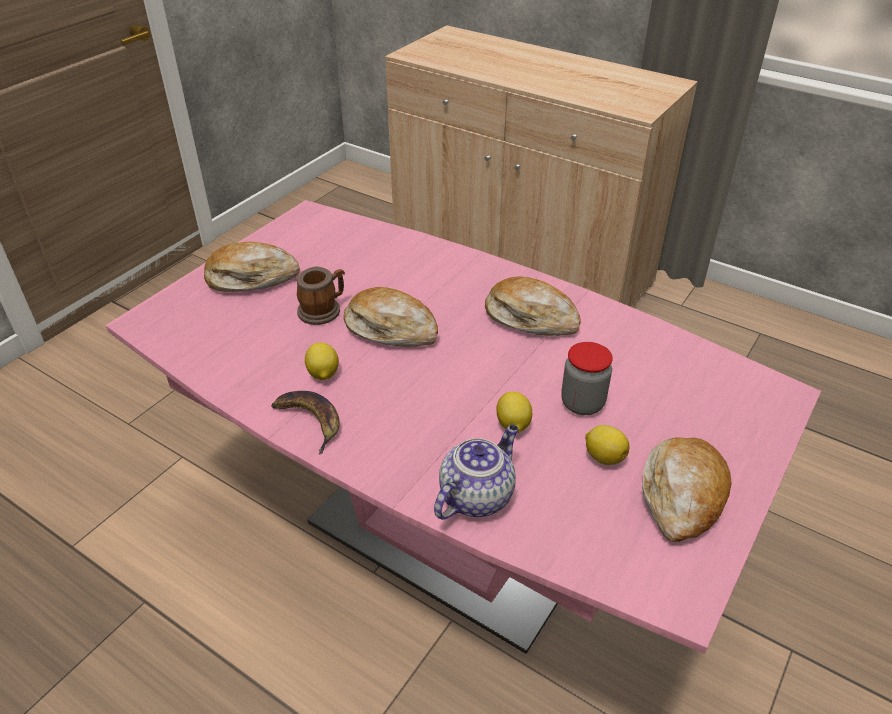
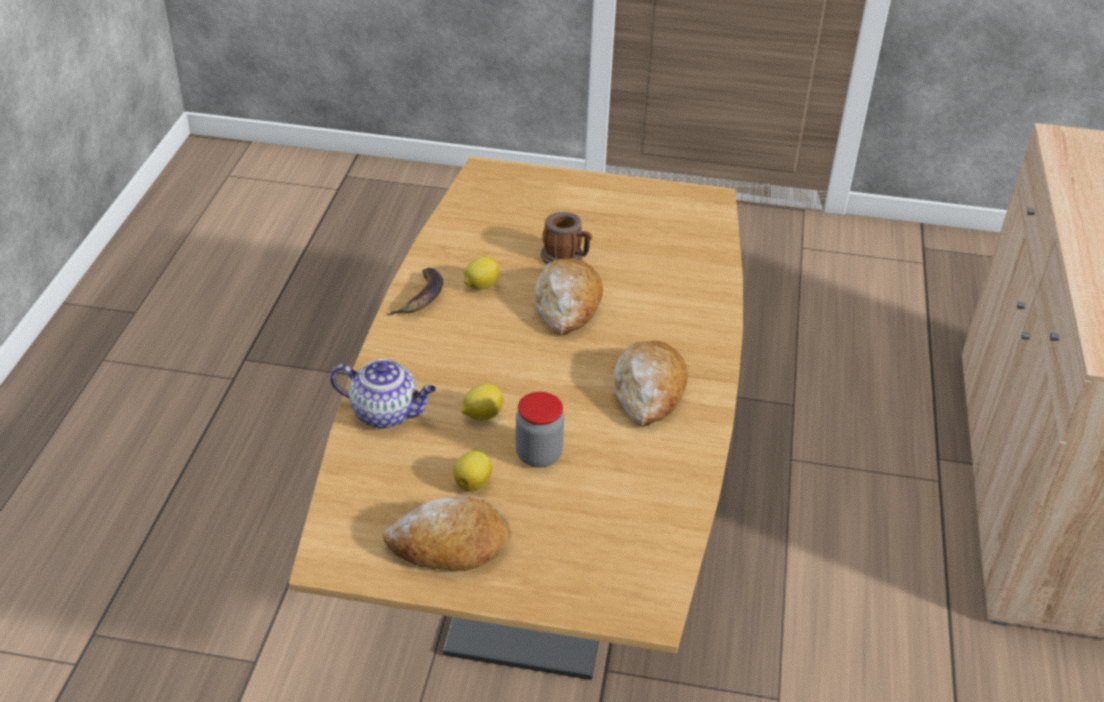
camera: 65 degrees right, 0 degrees up
pink dining table [106,200,821,654] -> brown dining table [289,157,743,680]
bread [204,241,300,292] -> none

